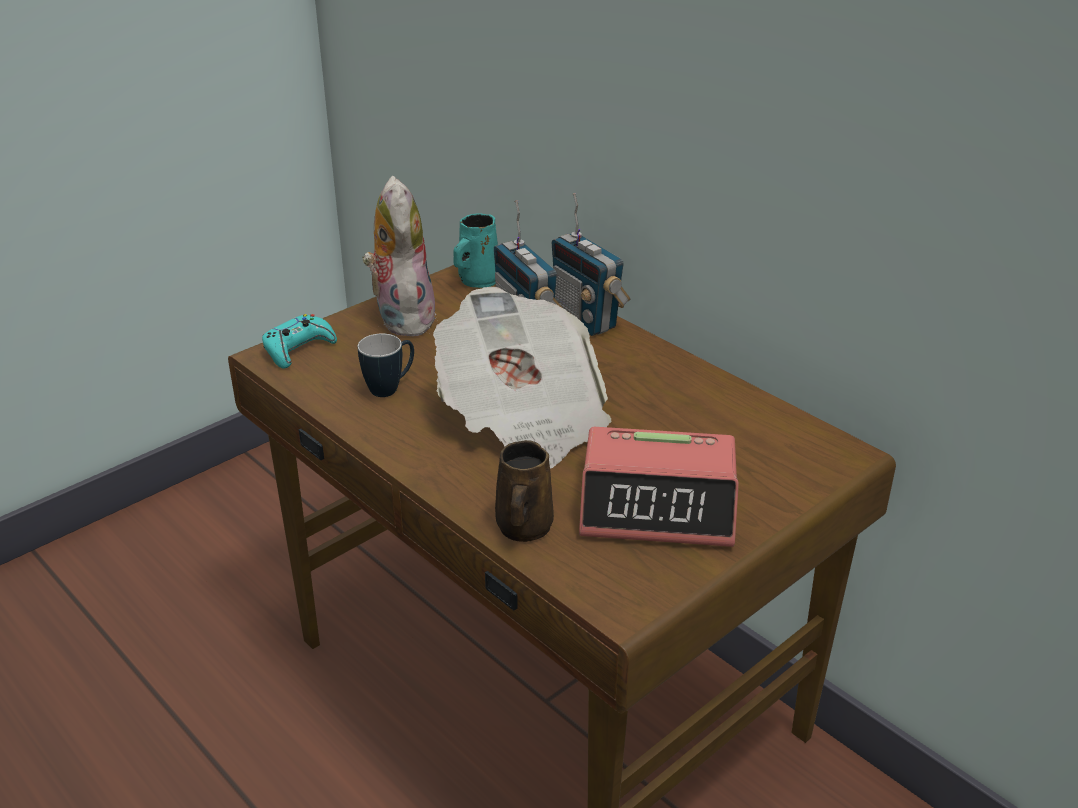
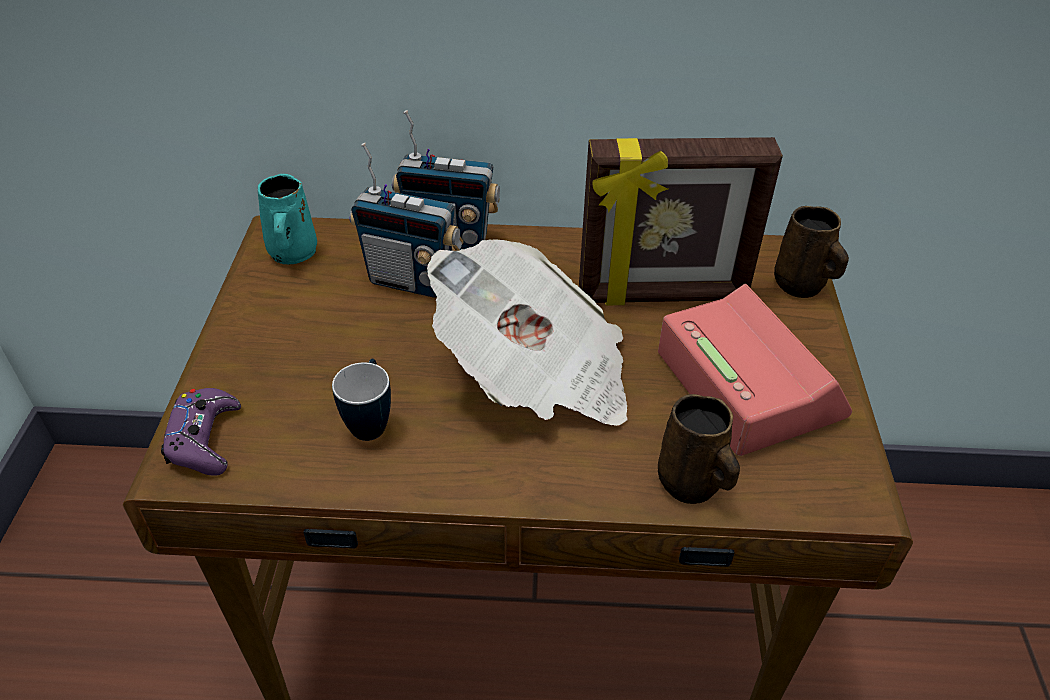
camera: 45 degrees left, 10 degrees up
turquoise game controller [262,314,337,369] -> purple game controller [161,388,241,476]
plush toy [363,176,436,337] -> none
alarm clock [579,427,739,547] -> alarm clock turned 75 degrees counterclockwise [658,284,852,456]
none -> picture frame [579,137,783,305]
none -> brown mug [774,206,849,298]

